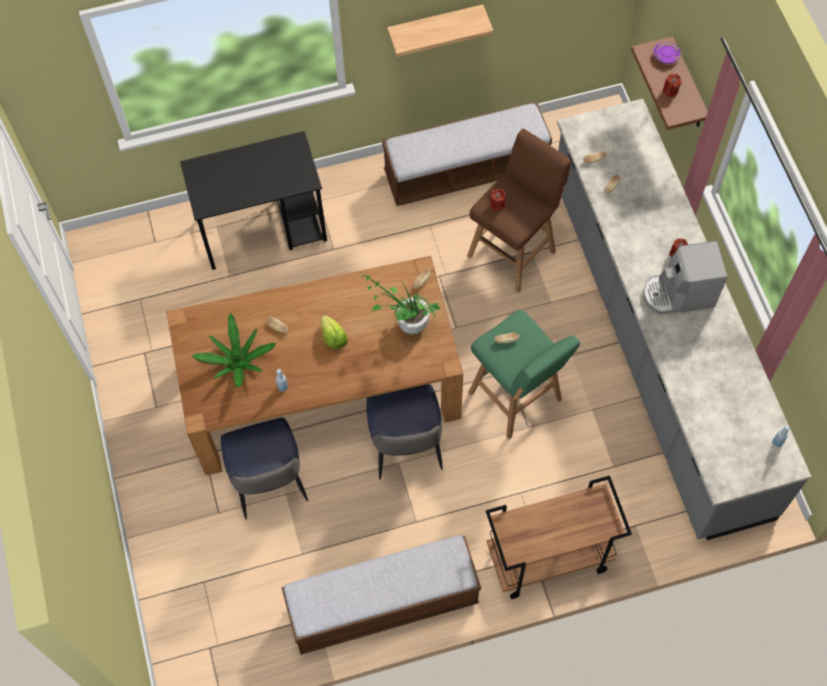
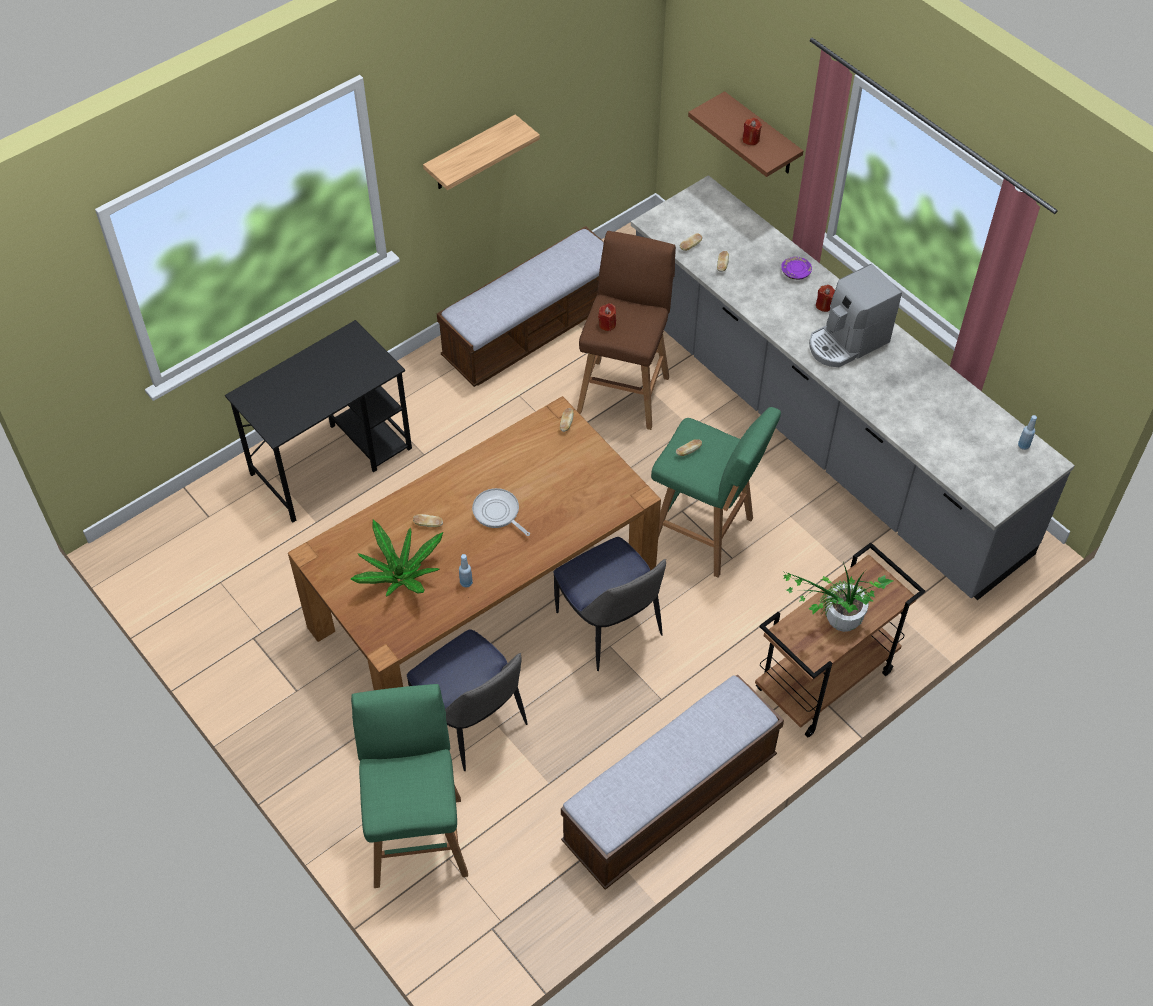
camera: 25 degrees left, 10 degrees down
lettuce [321,315,348,349] -> frying pan [472,488,530,536]
potted plant [362,273,441,334] -> potted plant moved to [782,562,893,632]
purple plate [653,42,681,64] -> purple plate moved to [781,257,812,280]
none -> green stool [351,684,468,888]

